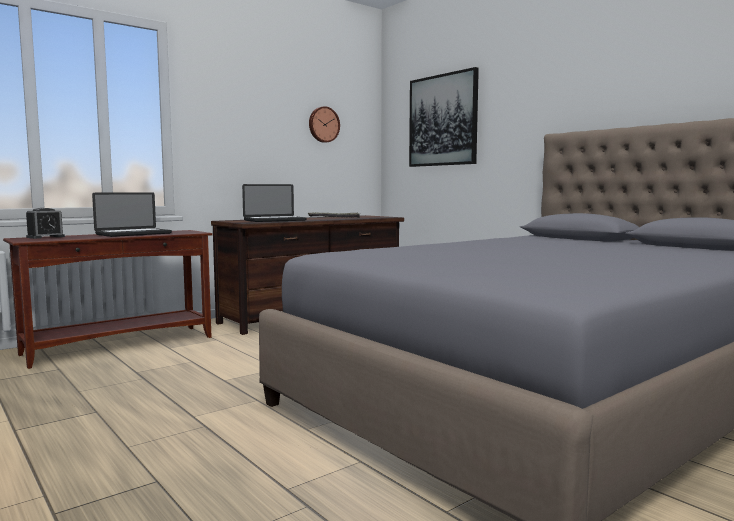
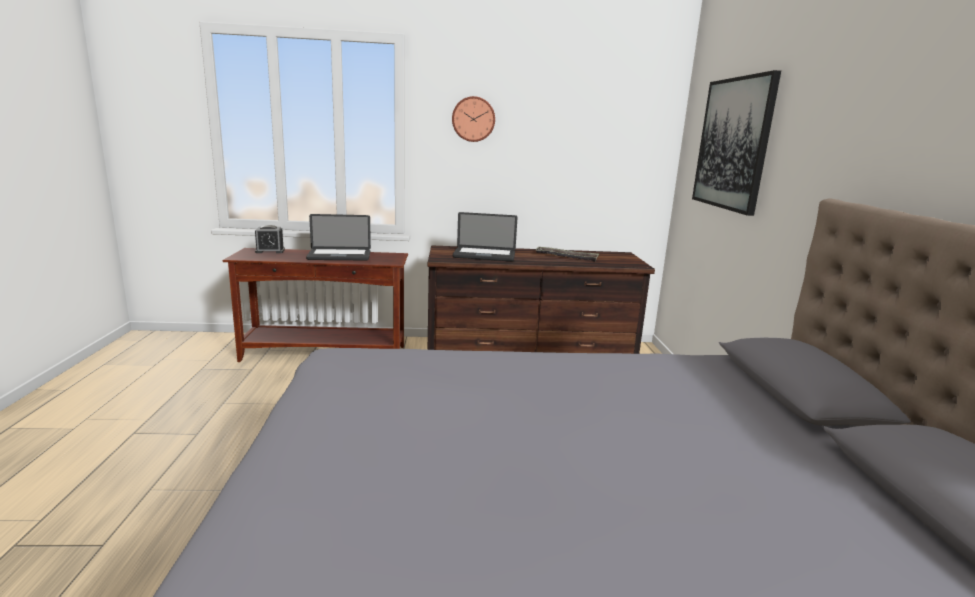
camera: 35 degrees right, 10 degrees up
wall clock [309,106,340,143] -> wall clock moved to [452,96,495,142]

